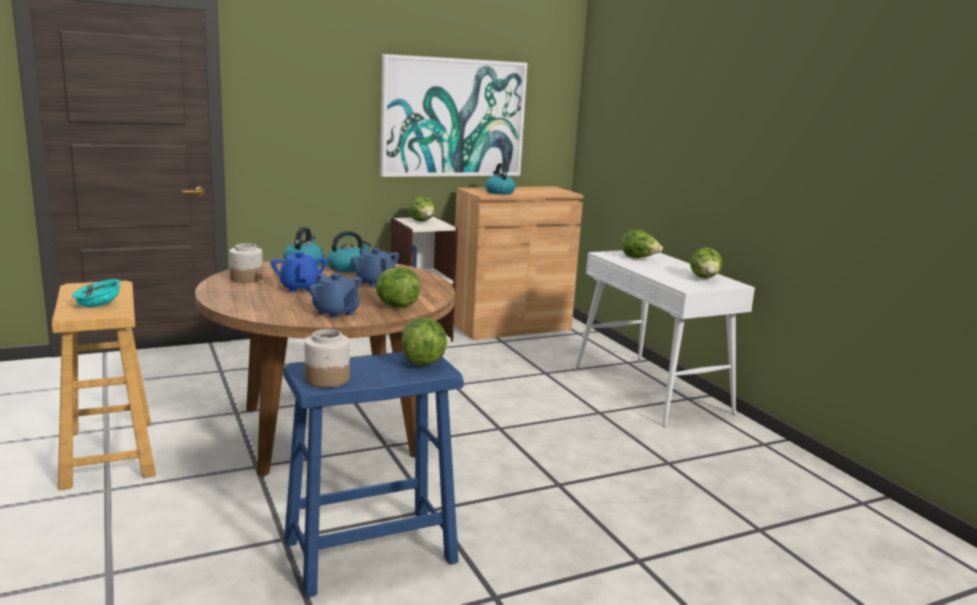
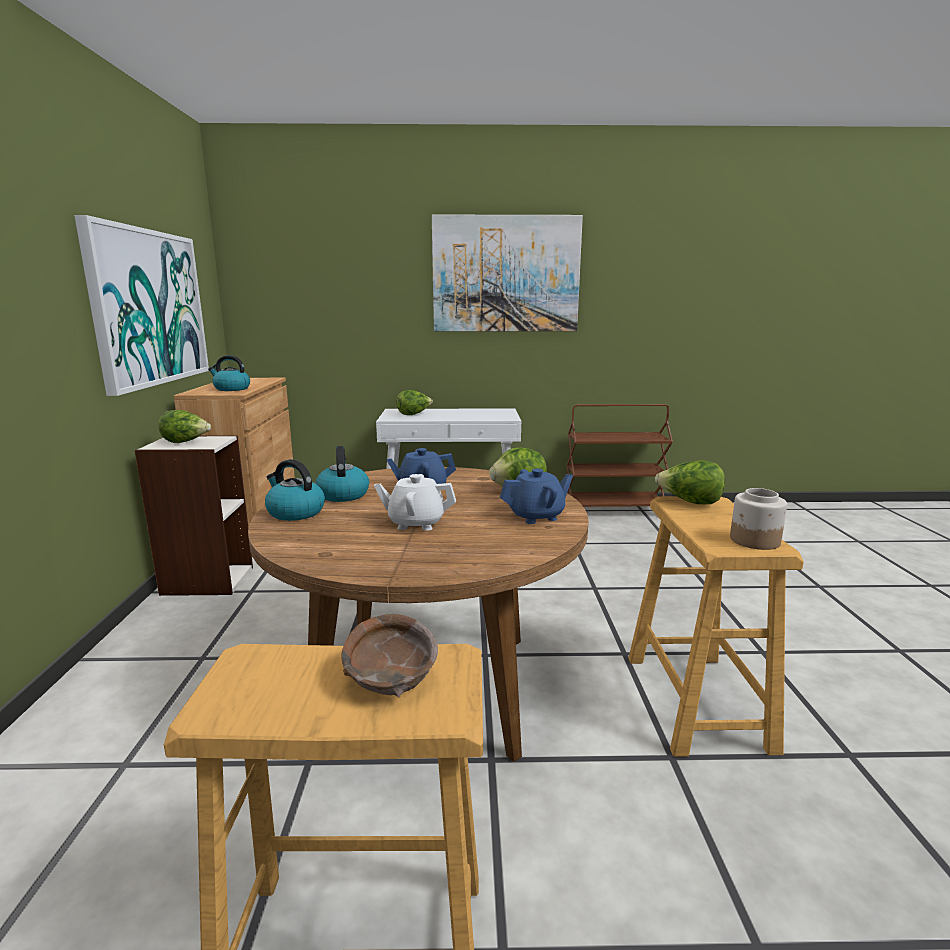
camera: 65 degrees left, 0 degrees up
turquoise bowl [72,279,121,308] -> brown bowl [341,614,438,698]
jar [229,243,263,283] -> none
blue teapot [271,252,328,292] -> white teapot [374,474,456,531]
blue stool [283,352,464,598] -> beige stool [628,496,804,757]
lettuce [690,247,722,278] -> none
none -> picture [432,215,583,331]
none -> brown cart [567,404,673,507]

